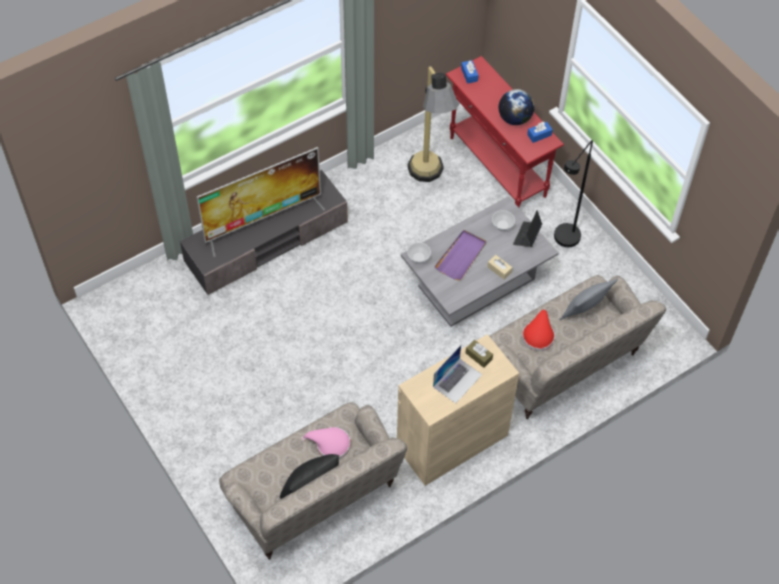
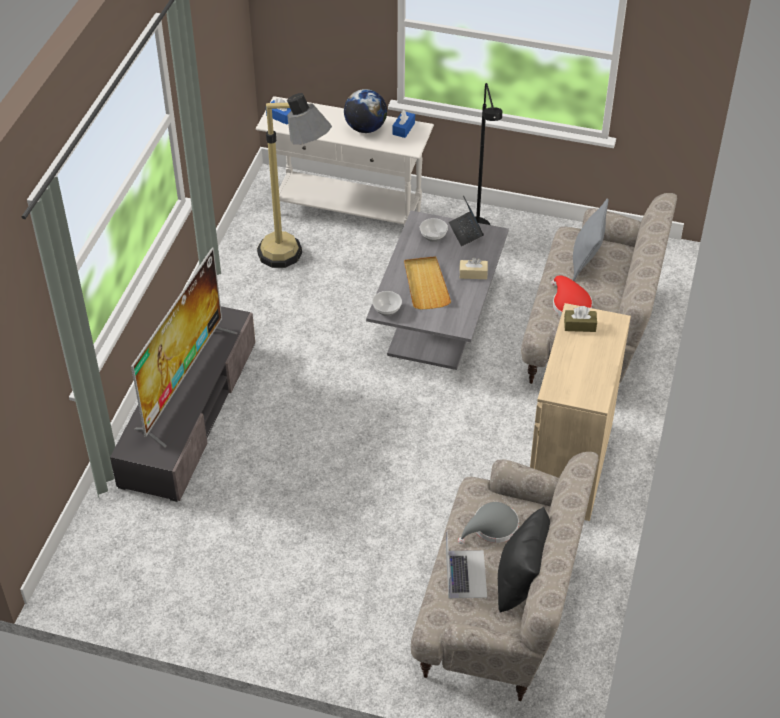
camera: 40 degrees left, 10 degrees down
pink hat [301,427,351,459] -> grey hat [458,502,519,544]
laptop [433,345,482,403] -> laptop moved to [446,531,487,598]
purple tray [434,230,486,281] -> beige tray [404,256,451,310]
red console table [446,56,564,207] -> white console table [256,96,434,225]

